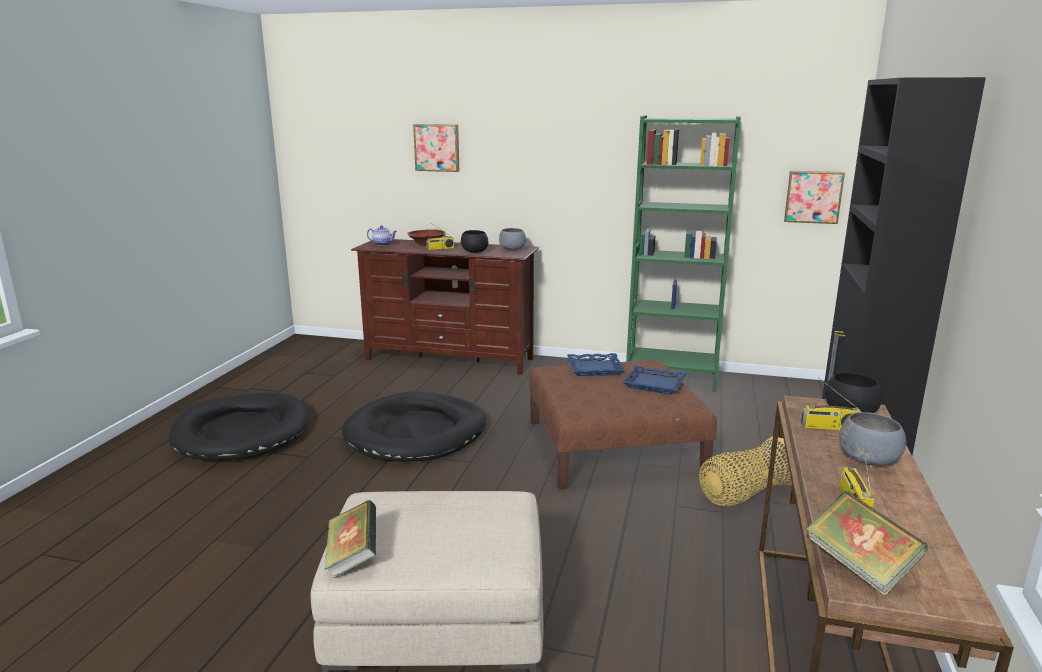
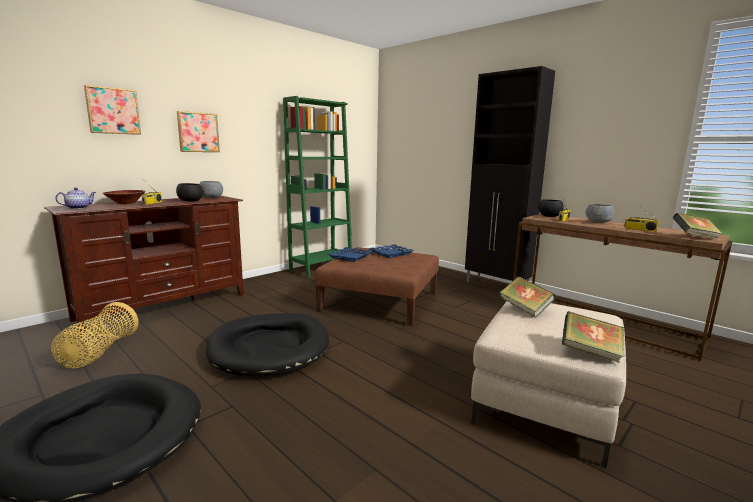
camera: 60 degrees left, 5 degrees down
basket [699,437,792,506] -> basket moved to [51,302,138,369]
picture [784,171,845,224] -> picture moved to [177,111,220,152]
none -> book [500,276,555,318]

